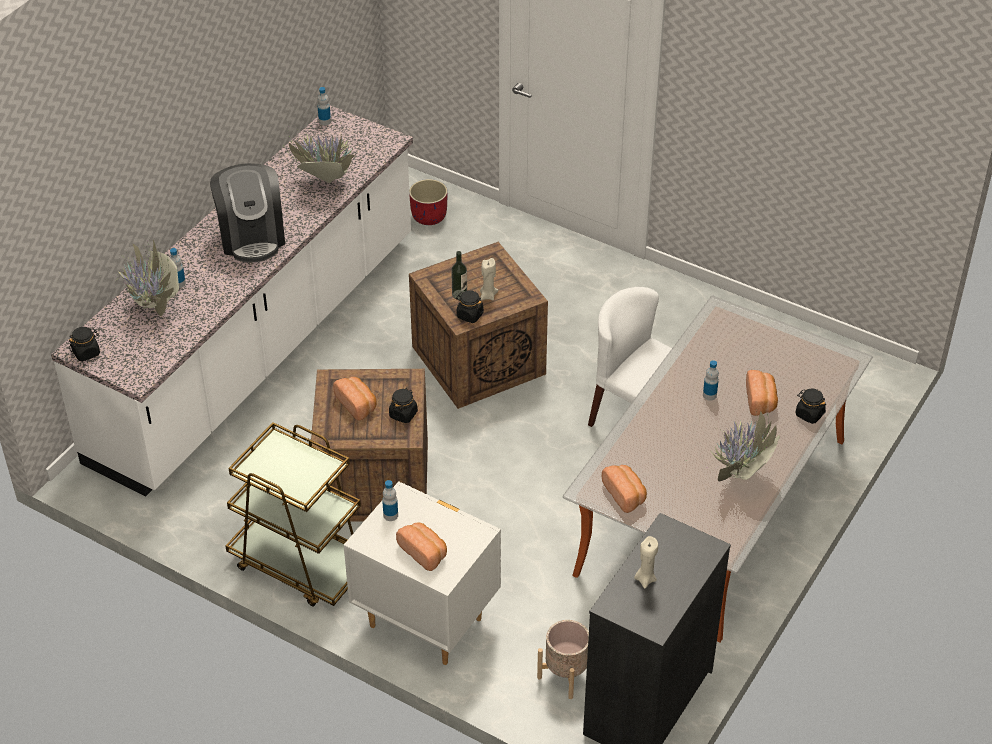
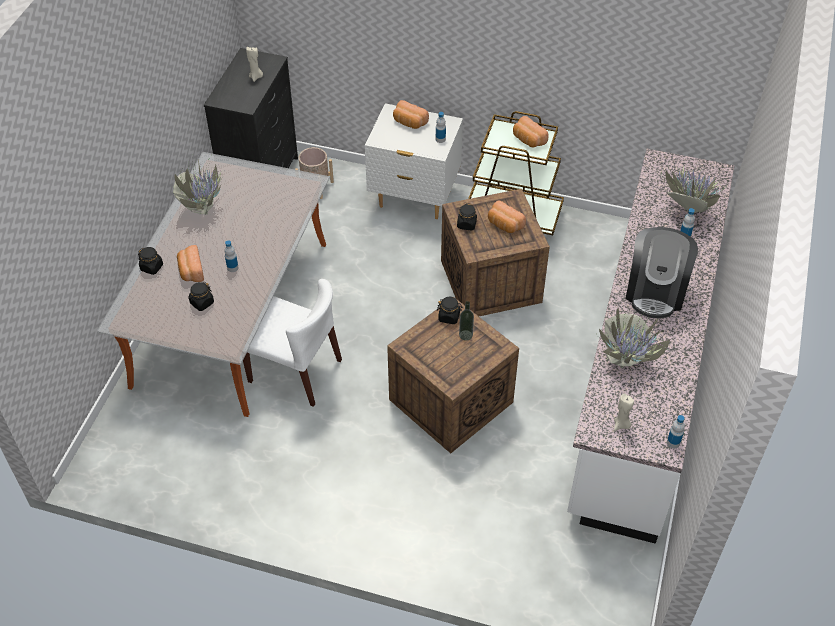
camera: 165 degrees right, 5 degrees up
black jar [69,327,100,362] -> black jar moved to [188,282,214,311]
coffee machine [210,163,285,262] -> coffee machine turned 135 degrees counterclockwise [625,227,698,318]
red planter [409,179,448,225] -> none
beige candle [480,258,499,300] -> beige candle moved to [614,393,634,431]
bread [602,465,647,513] -> bread moved to [513,116,549,147]

